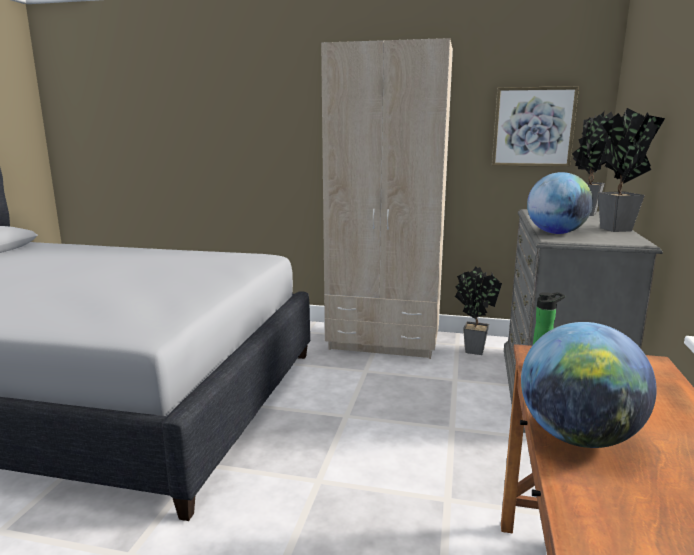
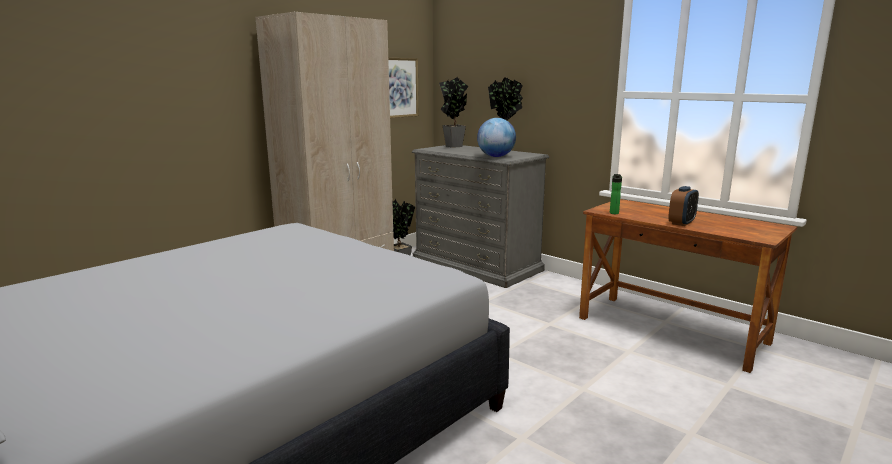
camera: 60 degrees left, 0 degrees up
globe [521,322,657,448] -> alarm clock [668,186,699,226]

